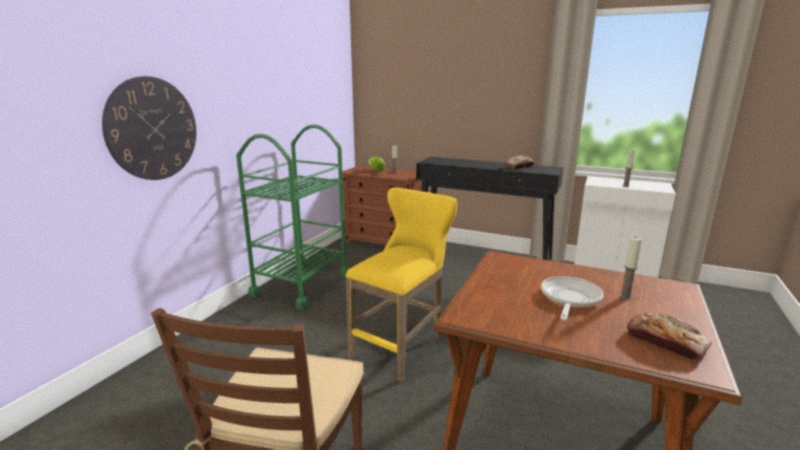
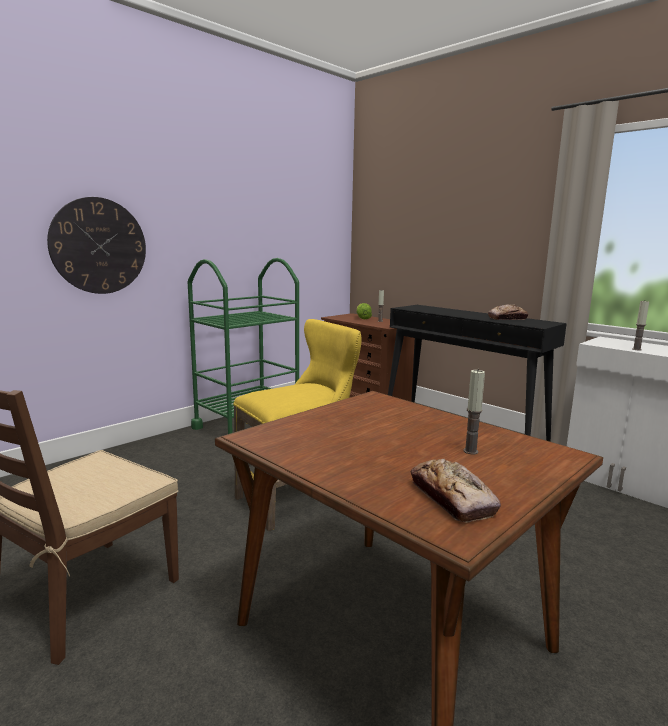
camera: 20 degrees right, 5 degrees down
frying pan [541,276,603,320] -> none

